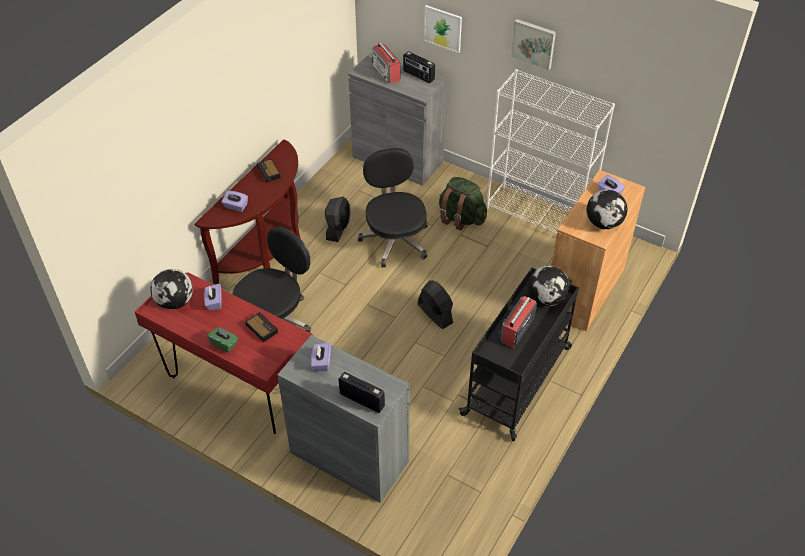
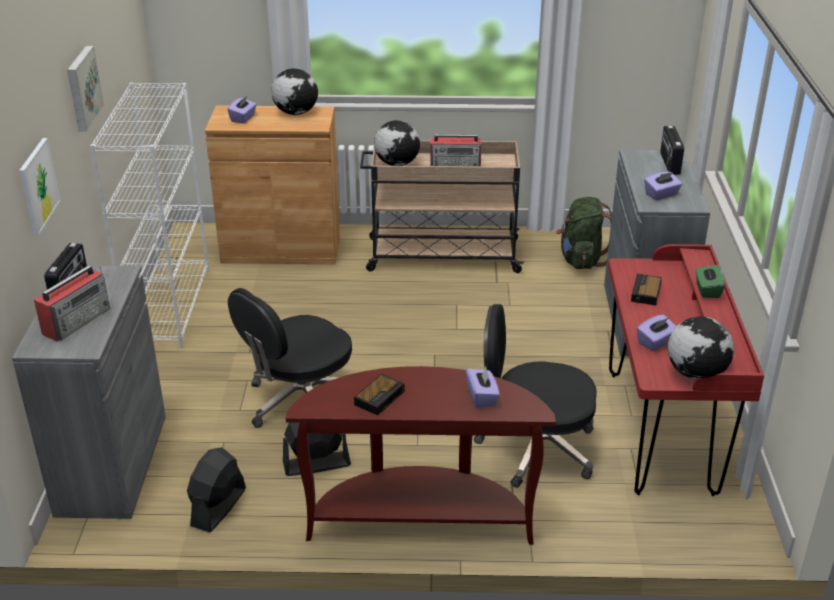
camera: 120 degrees left, 15 degrees down
black fan [417,280,453,329] -> black fan moved to [187,447,246,532]
green backpack [439,177,487,230] -> green backpack moved to [556,197,612,269]
black cart [458,267,579,441] -> beige cart [360,140,524,273]

